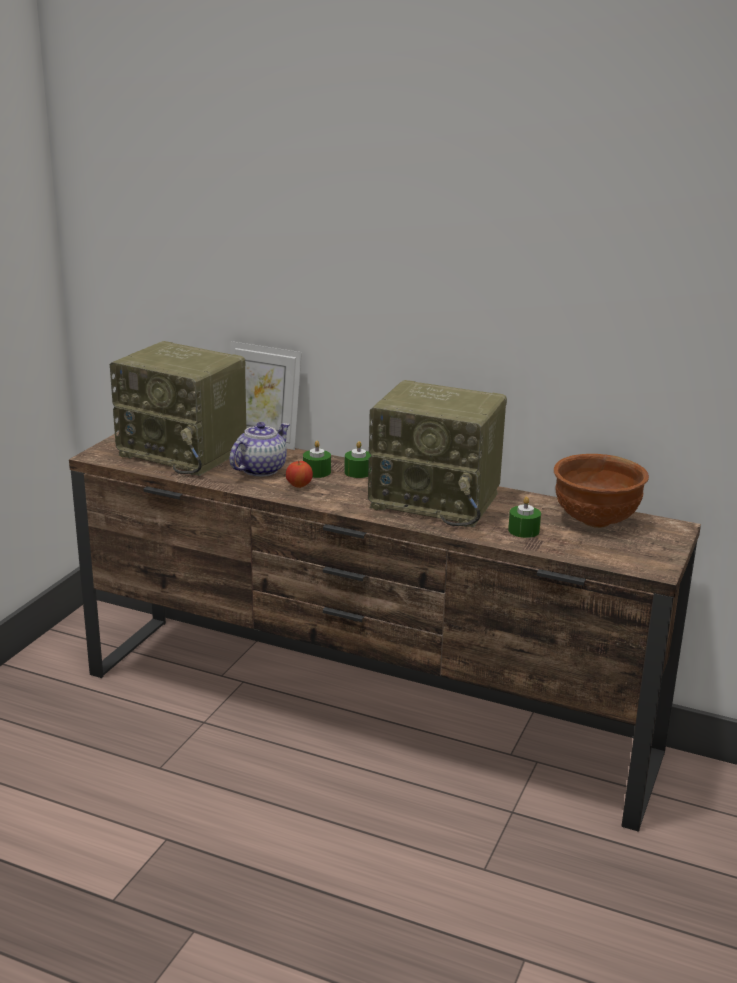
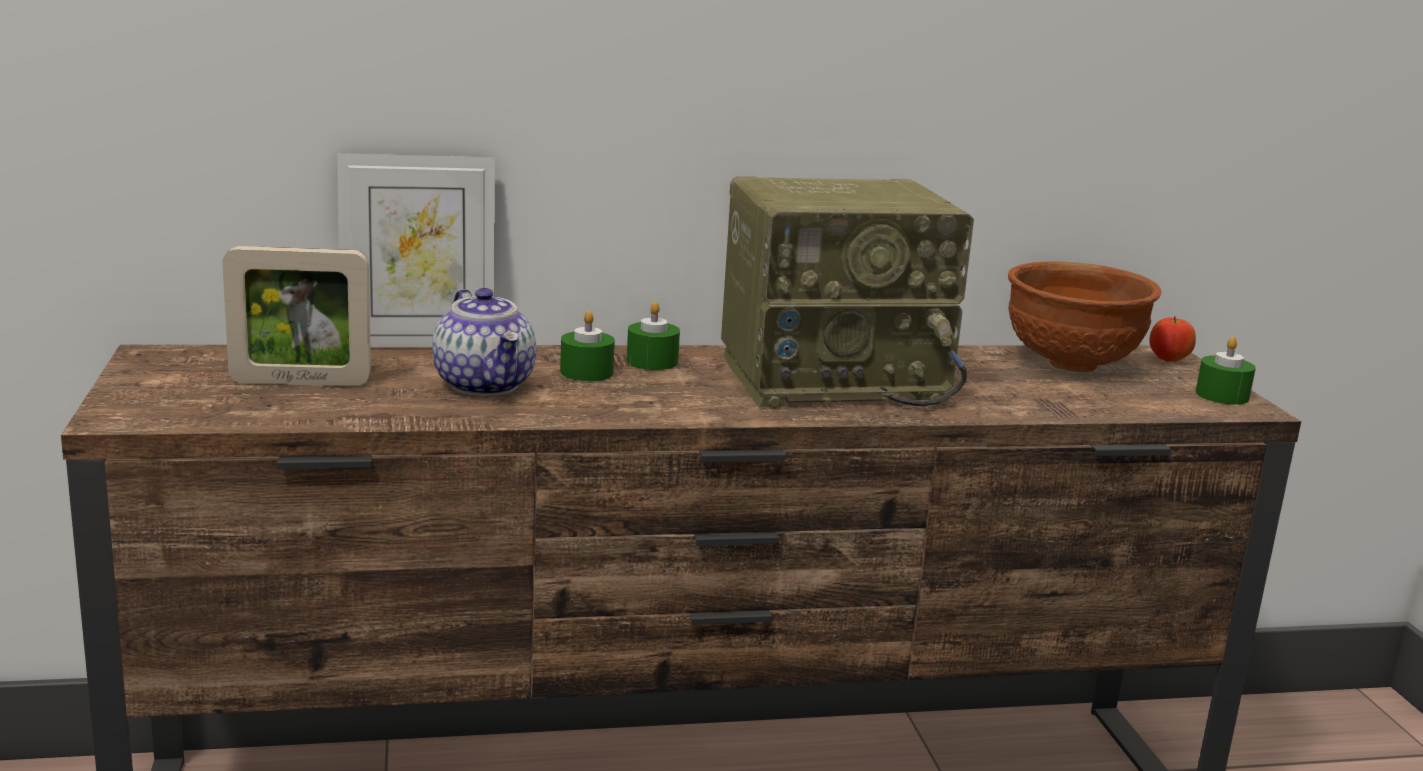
camera: 35 degrees left, 5 degrees down
radio [110,341,246,476] -> picture frame [222,246,371,386]
teapot [230,422,290,477] -> teapot turned 150 degrees clockwise [432,288,536,396]
apple [286,461,313,488] -> apple moved to [1149,316,1196,362]
green candle [508,497,541,538] -> green candle moved to [1196,337,1256,405]

